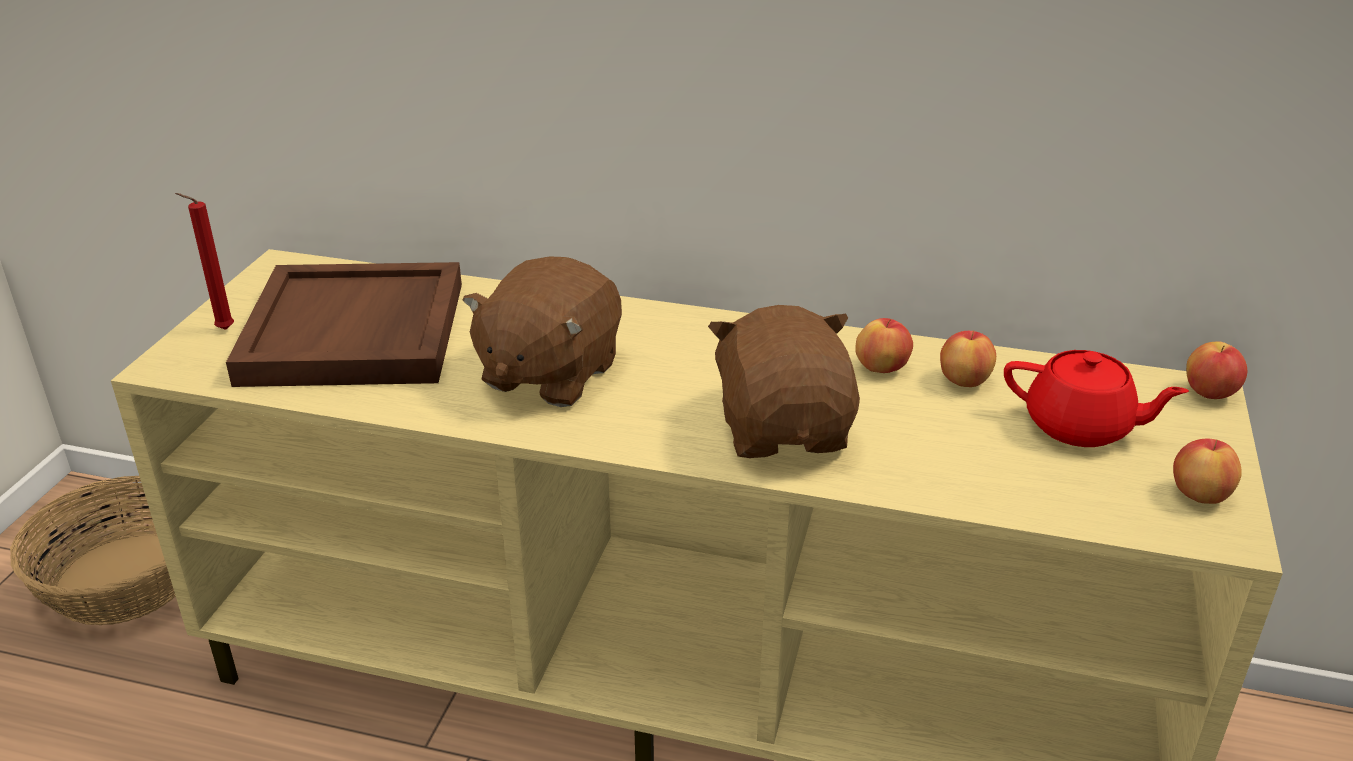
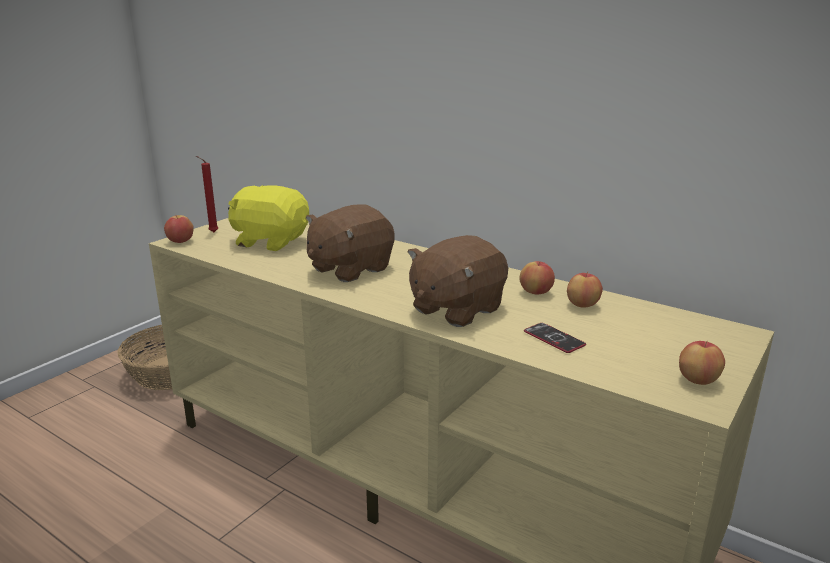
camera: 20 degrees right, 10 degrees down
brown tray [226,262,462,387] -> yellow plush toy [228,185,309,251]
brown plush toy [708,305,860,458] -> brown plush toy turned 150 degrees counterclockwise [408,235,508,327]
red teapot [1004,350,1189,447] -> none
apple [1186,341,1247,399] -> apple moved to [164,215,194,243]
none -> phone [524,323,586,353]

